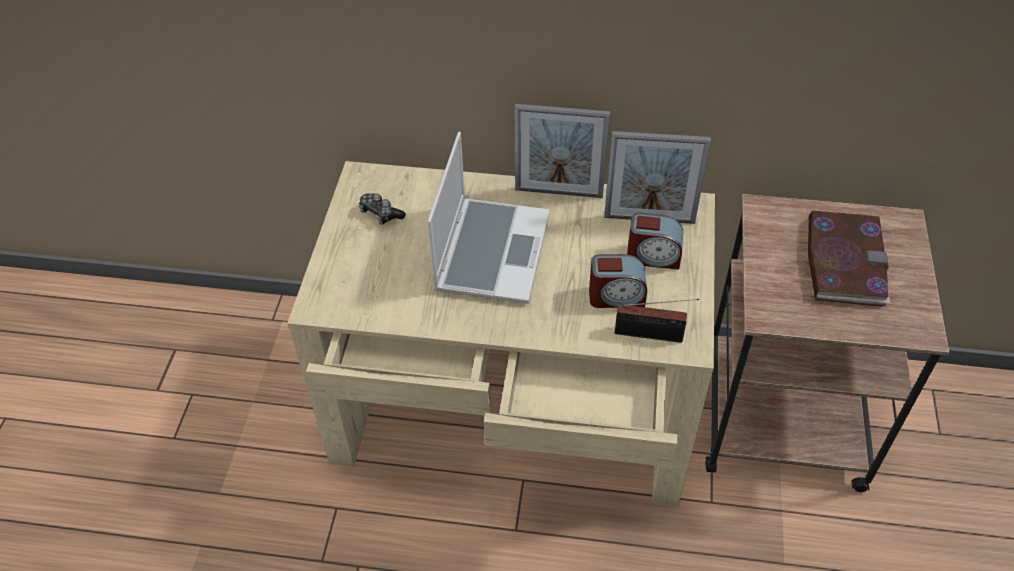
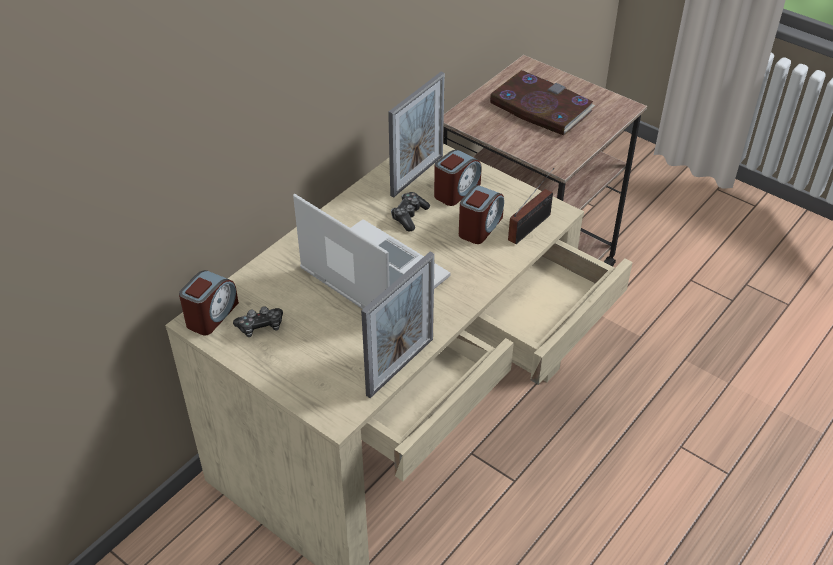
camera: 60 degrees left, 5 degrees down
picture frame [515,104,610,198] -> picture frame moved to [361,252,435,398]
none -> alarm clock [179,270,239,335]
none -> game controller [391,192,430,232]

